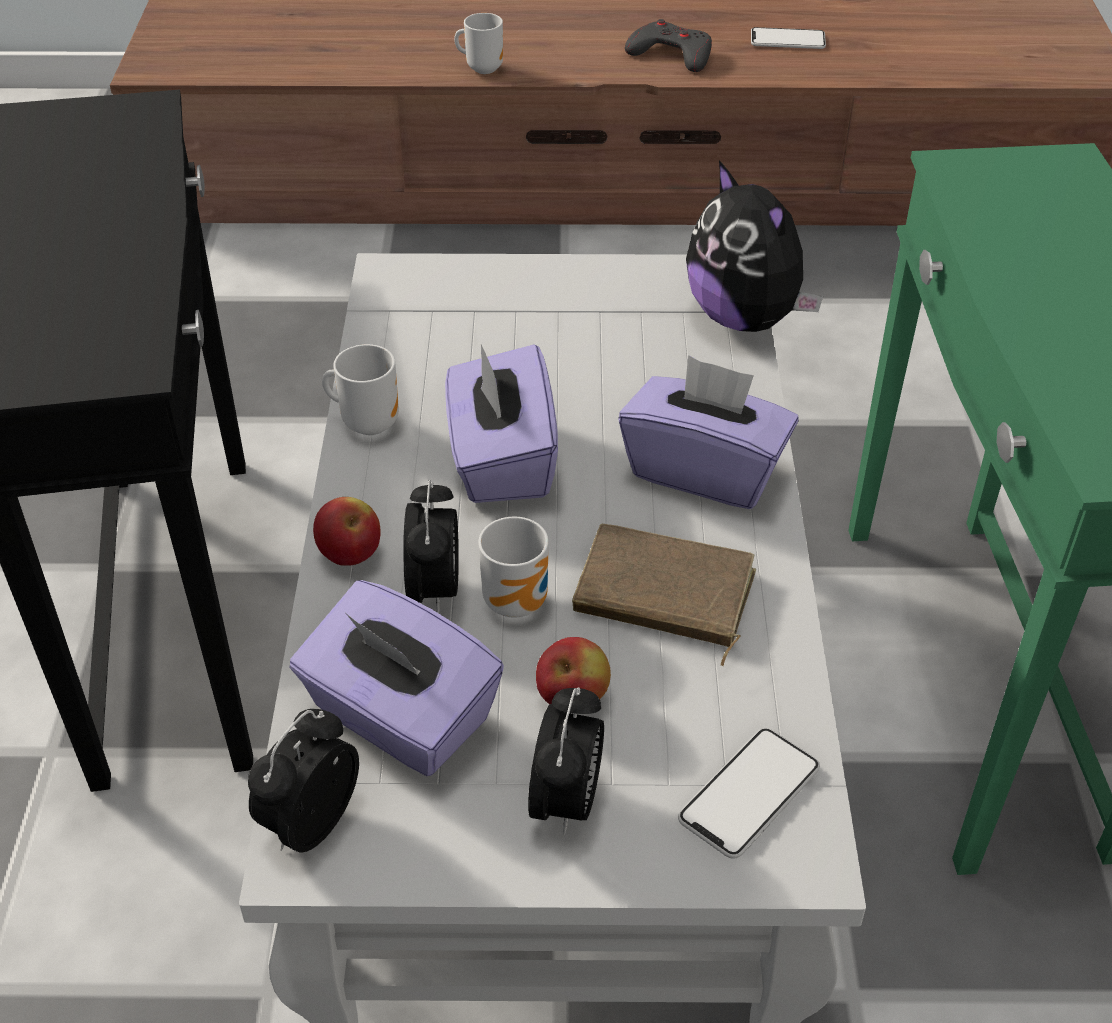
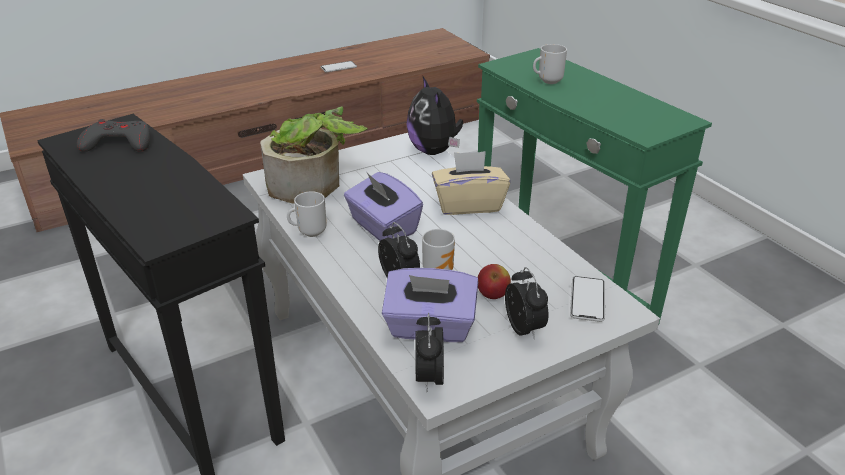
camera: 30 degrees left, 10 degrees down
apple [313,497,381,566] -> none
mug [454,13,503,74] -> mug moved to [533,44,567,84]
brown book [572,524,756,666] -> none
purple tissue box [618,355,799,509] -> beige tissue box [432,151,510,215]
grey game controller [625,19,712,72] -> grey game controller moved to [77,119,150,152]
plush toy [686,160,823,332] -> plush toy turned 45 degrees clockwise [406,76,463,155]
none -> potted plant [260,106,368,204]

